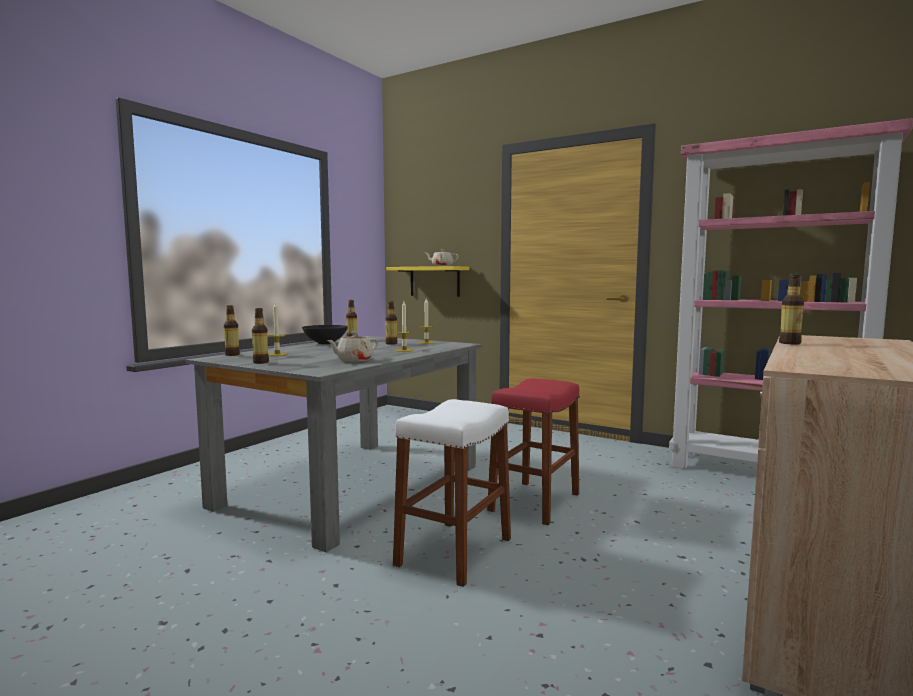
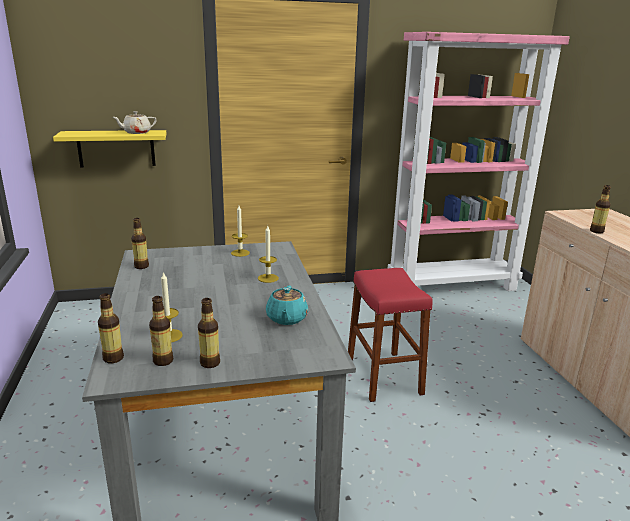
camera: 45 degrees left, 15 degrees up
black bowl [302,325,348,344] -> none
beige teapot [327,331,378,362] -> turquoise teapot [266,285,308,325]
bottle [385,301,398,345] -> bottle moved to [149,296,174,366]
white stool [393,399,511,587] -> none

